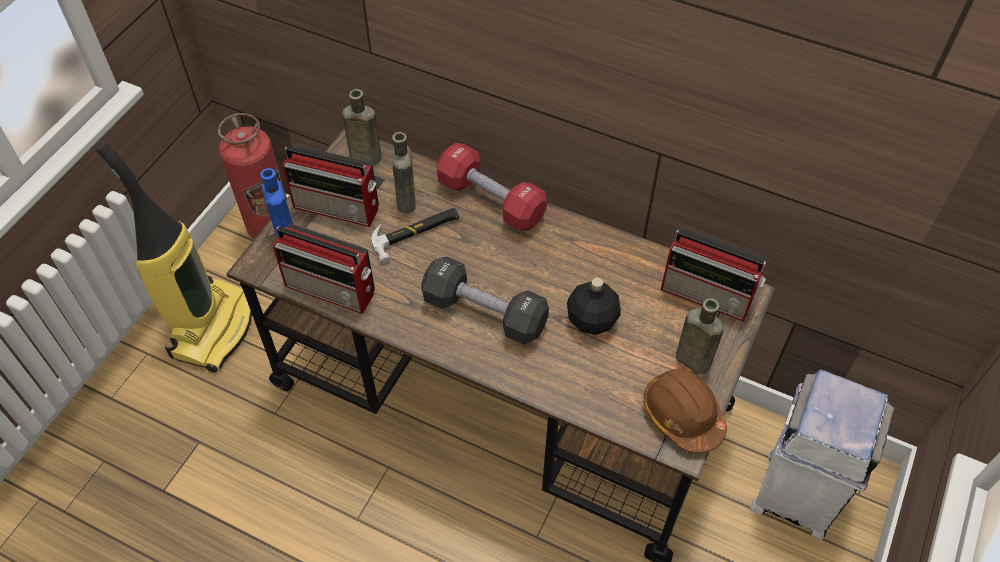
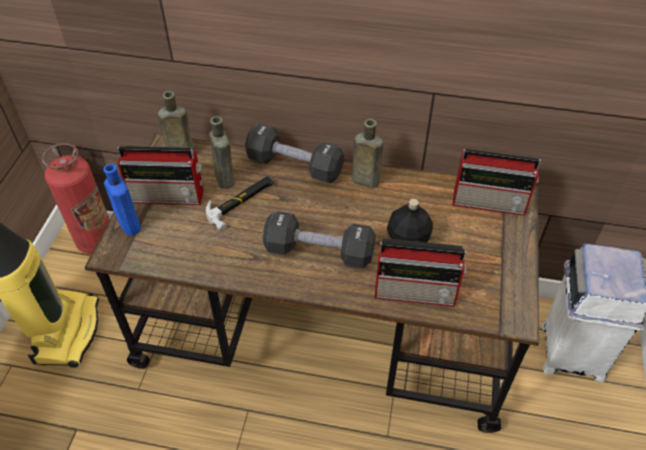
camera: 15 degrees left, 5 degrees down
radio [273,224,375,314] -> radio moved to [375,238,466,307]
red dumbbell [437,143,547,231] -> black dumbbell [245,123,344,183]
brown hard hat [644,368,727,454] -> none
brown bottle [676,298,724,374] -> brown bottle moved to [352,119,384,188]

